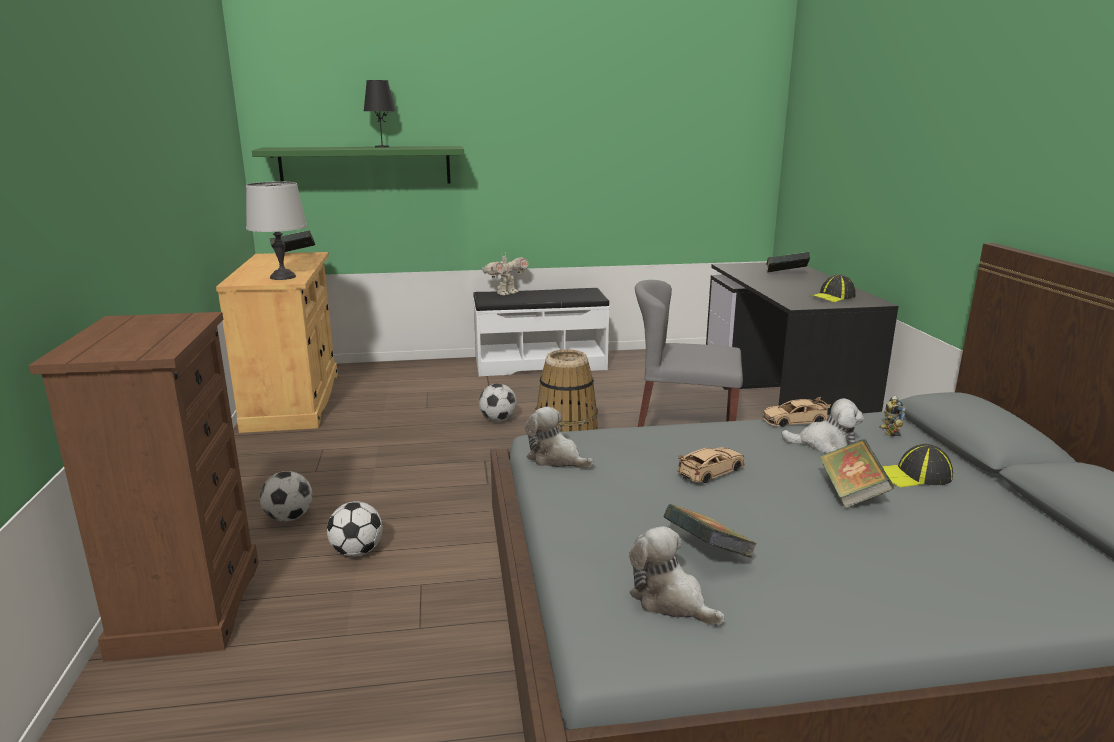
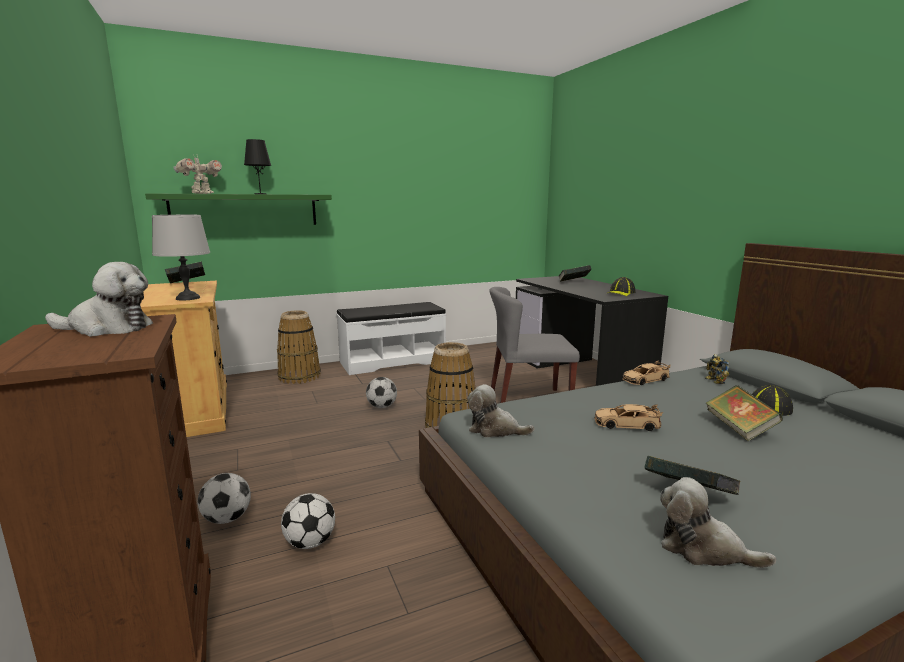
camera: 15 degrees left, 5 degrees down
toy robot [482,252,529,295] -> toy robot moved to [173,154,222,194]
beige toy car [677,447,744,483] -> beige toy car turned 120 degrees counterclockwise [594,404,663,431]
plush toy [781,398,864,453] -> plush toy moved to [45,262,153,337]
none -> basket [277,310,321,384]

